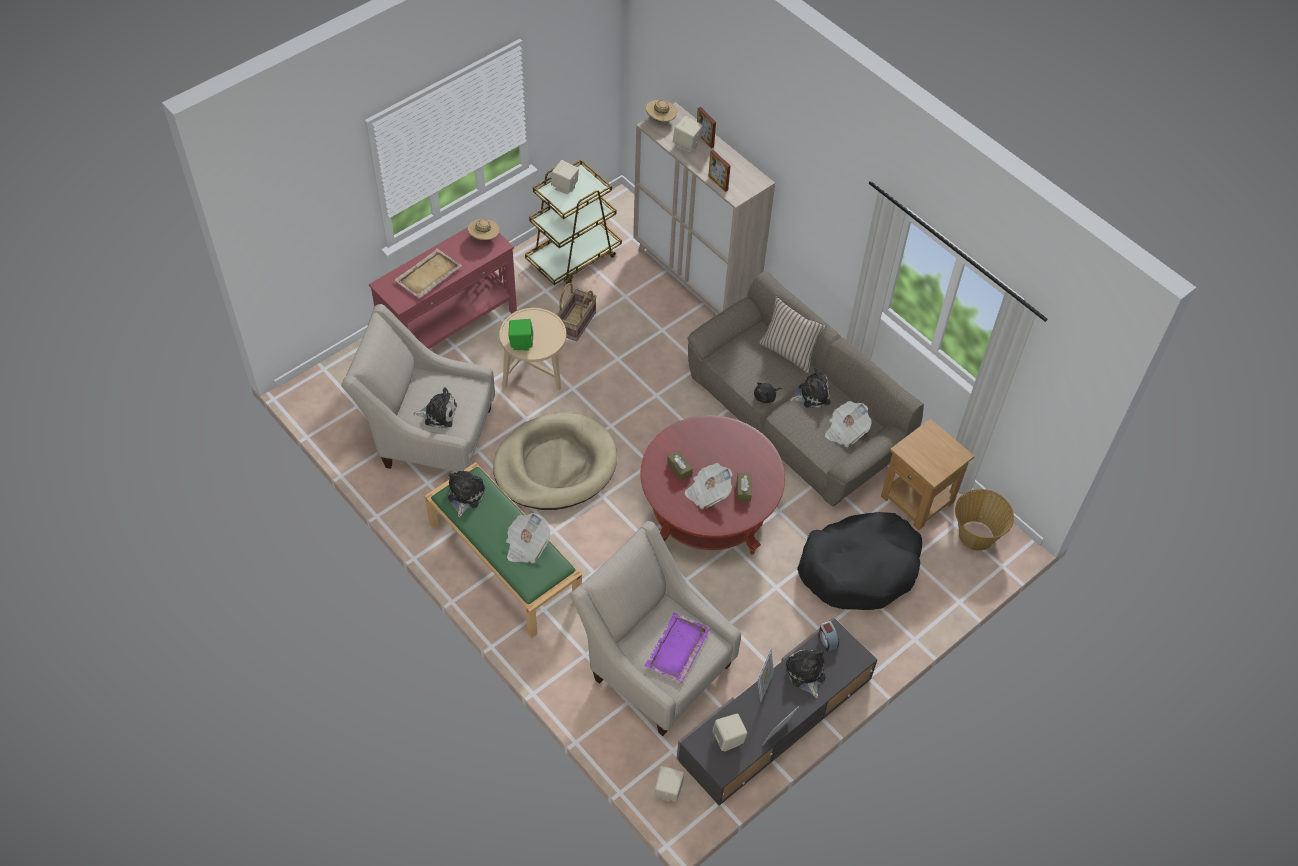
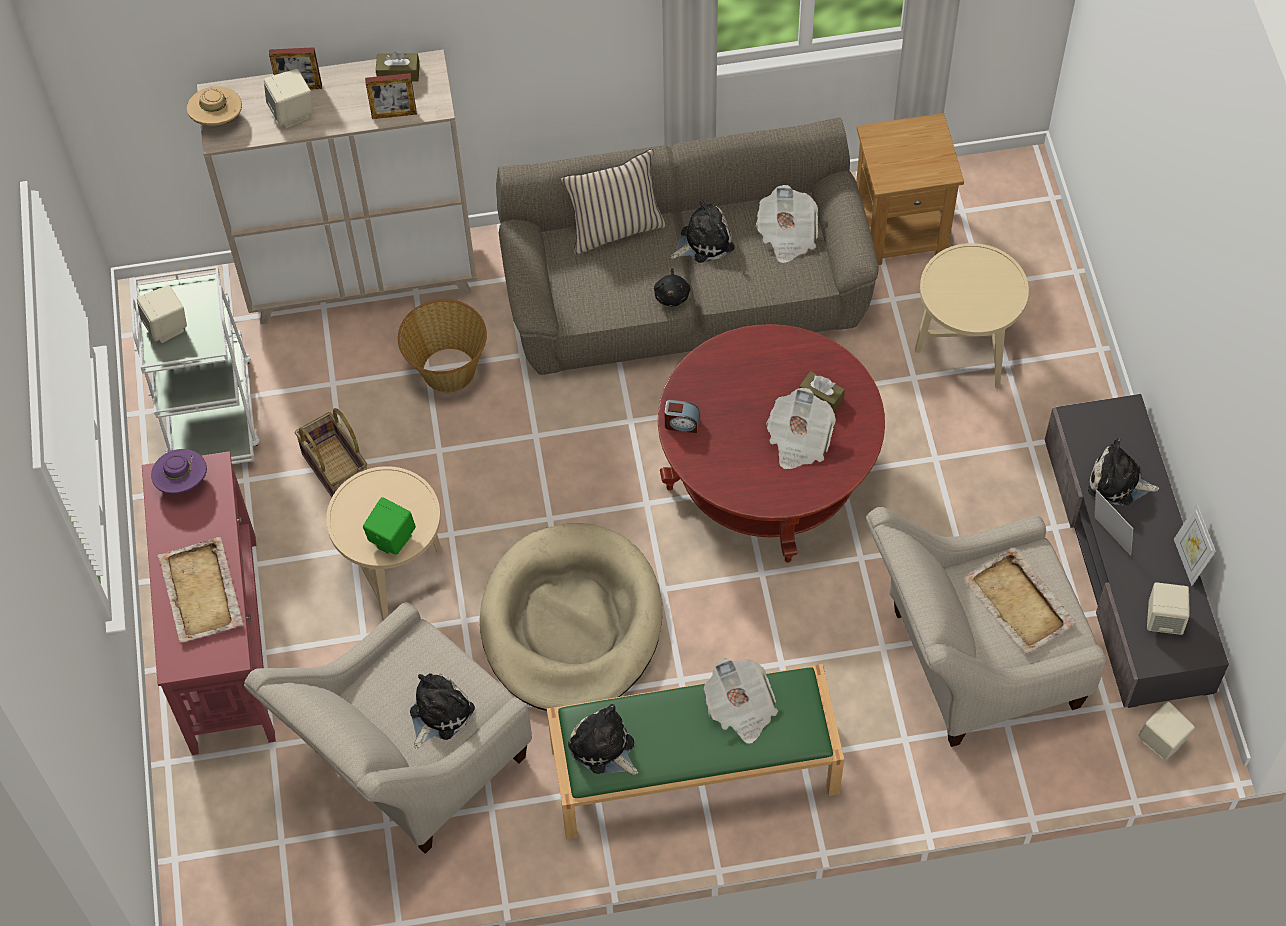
camera: 55 degrees left, 5 degrees up
beige hat [468,219,499,240] -> purple hat [151,449,207,494]
brown cart [525,160,622,285] -> white cart [130,266,259,464]
purple tray [645,612,711,683] -> beige tray [963,547,1077,654]
brown tissue box [667,451,693,481] -> brown tissue box moved to [376,52,420,82]
plush toy [789,368,831,408] -> plush toy turned 45 degrees clockwise [671,199,735,263]
black dog bed [797,512,922,610] -> beige side table [915,243,1029,387]
alarm clock [818,621,839,652] -> alarm clock moved to [665,400,699,433]
basket [955,489,1014,551] -> basket moved to [398,299,487,392]

